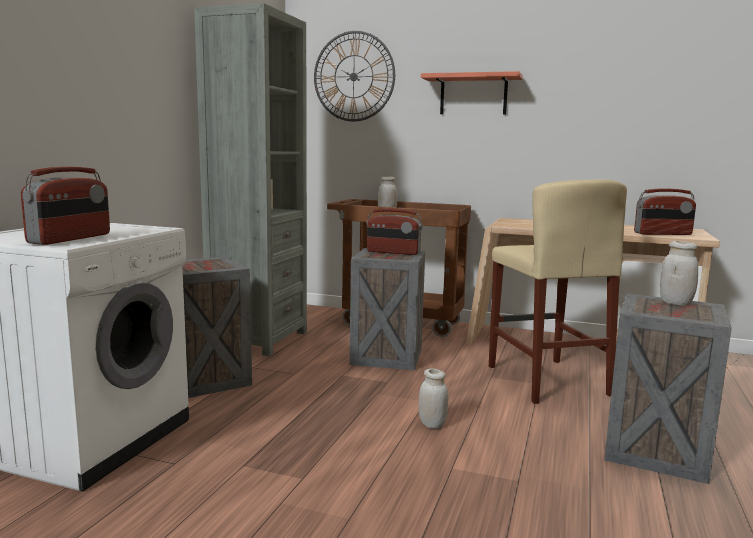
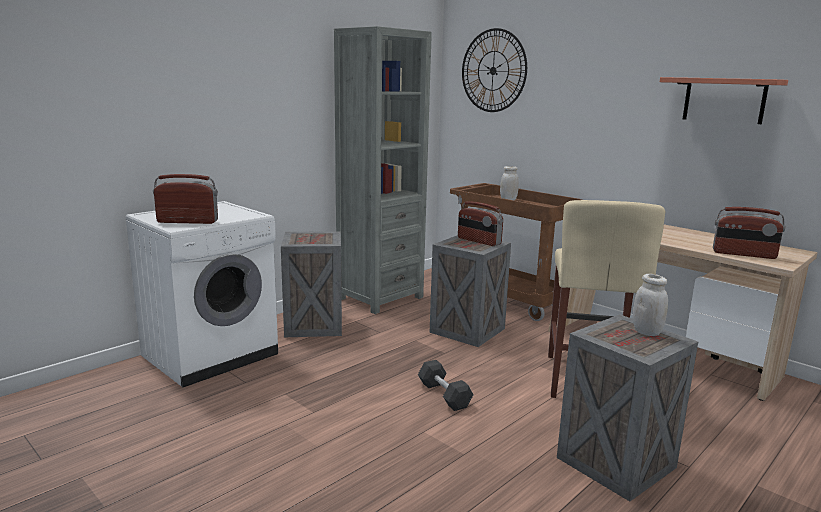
camera: 25 degrees right, 5 degrees up
radio [21,167,110,245] -> radio turned 135 degrees counterclockwise [153,174,218,224]
white jar [419,368,448,429] -> black dumbbell [418,360,474,411]
shelf [421,71,523,114] -> shelf moved to [660,77,788,124]

